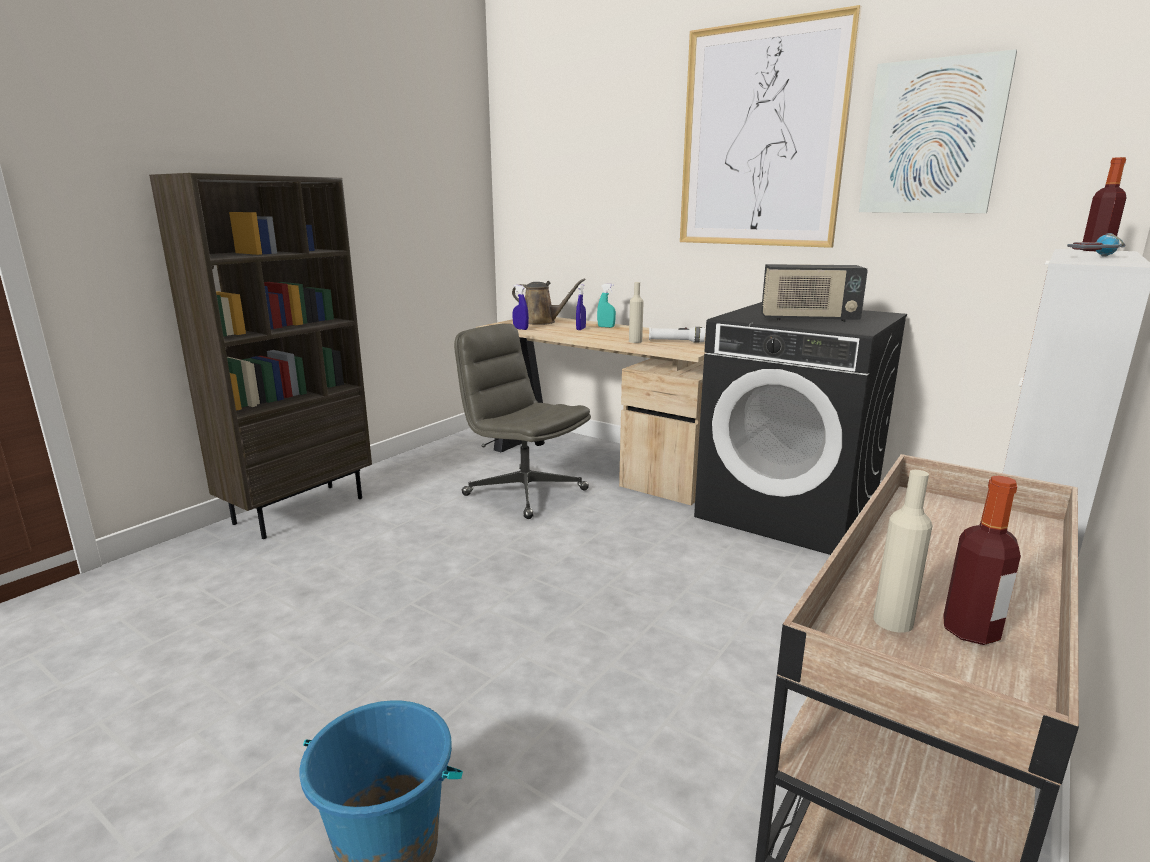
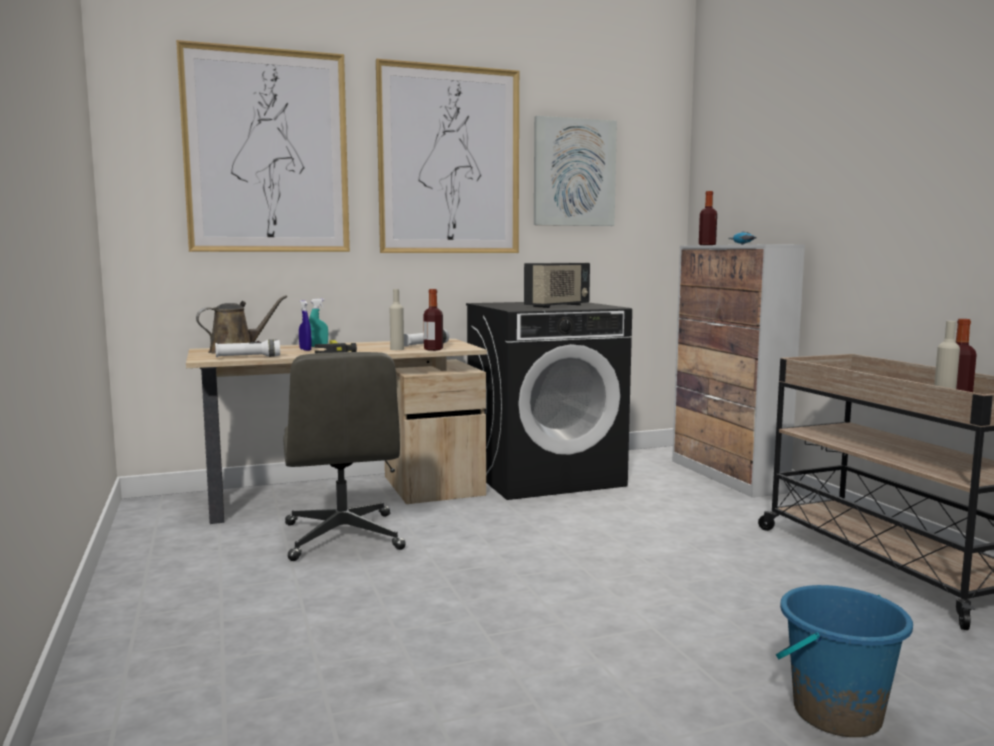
camera: 55 degrees left, 10 degrees down
brown bookcase [149,173,372,539] -> none
grey office chair [454,324,591,519] -> grey office chair turned 90 degrees counterclockwise [283,352,406,561]
blue spray bottle [513,285,529,330] -> white flashlight [215,340,280,357]
none -> picture [176,40,350,252]
none -> hammer [315,340,357,353]
none -> bottle [423,289,443,351]

